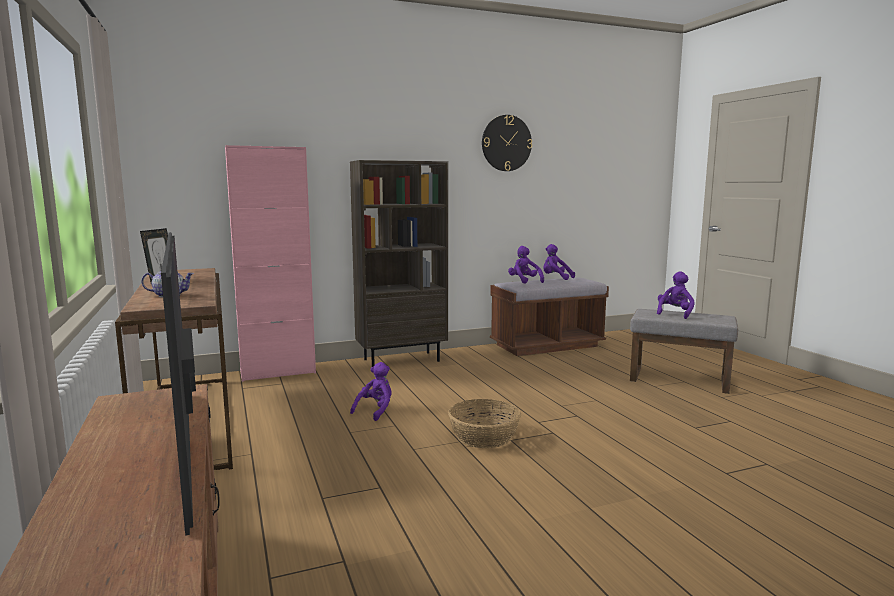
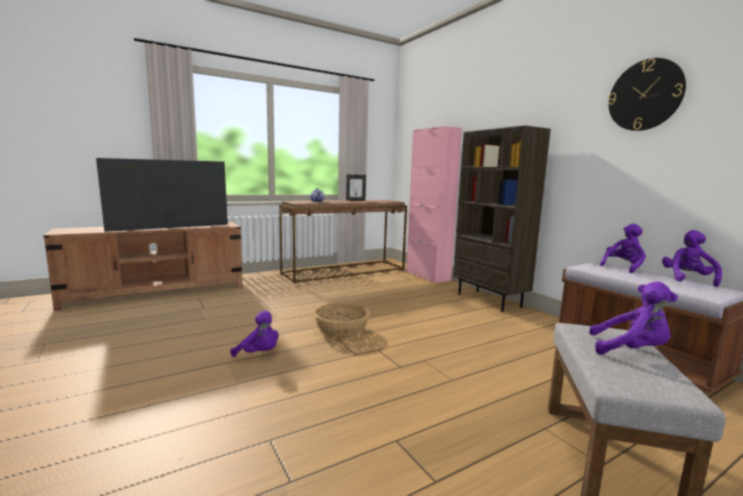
camera: 80 degrees right, 0 degrees up
purple plush toy [350,362,392,421] -> purple plush toy moved to [231,310,279,357]

